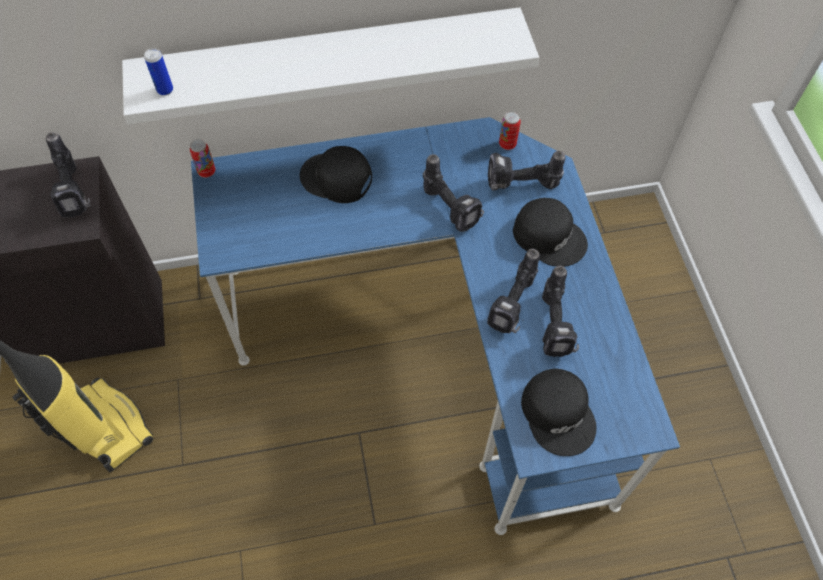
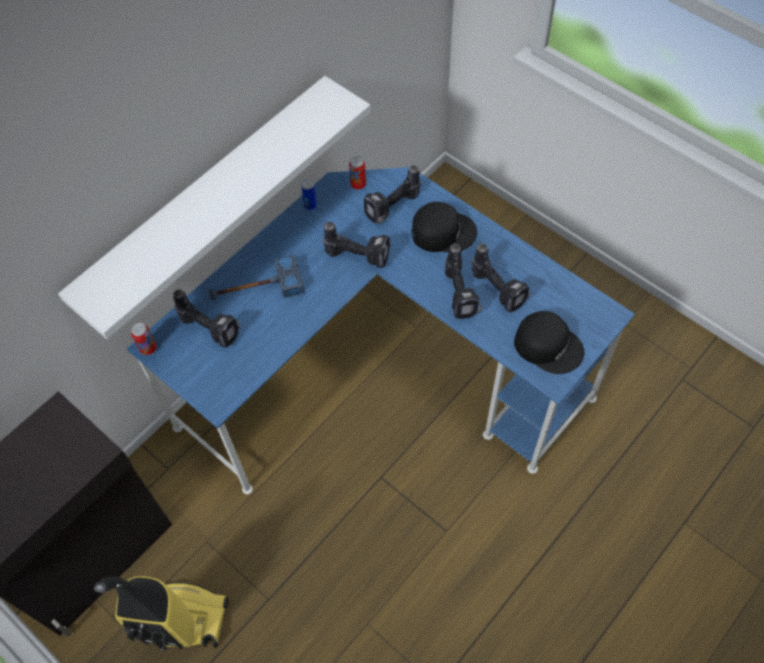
camera: 35 degrees left, 0 degrees up
power drill [46,132,91,218] -> power drill moved to [173,289,240,348]
can [144,48,173,96] -> can moved to [301,179,317,210]
black cap [300,146,372,203] -> hammer [208,256,304,300]

